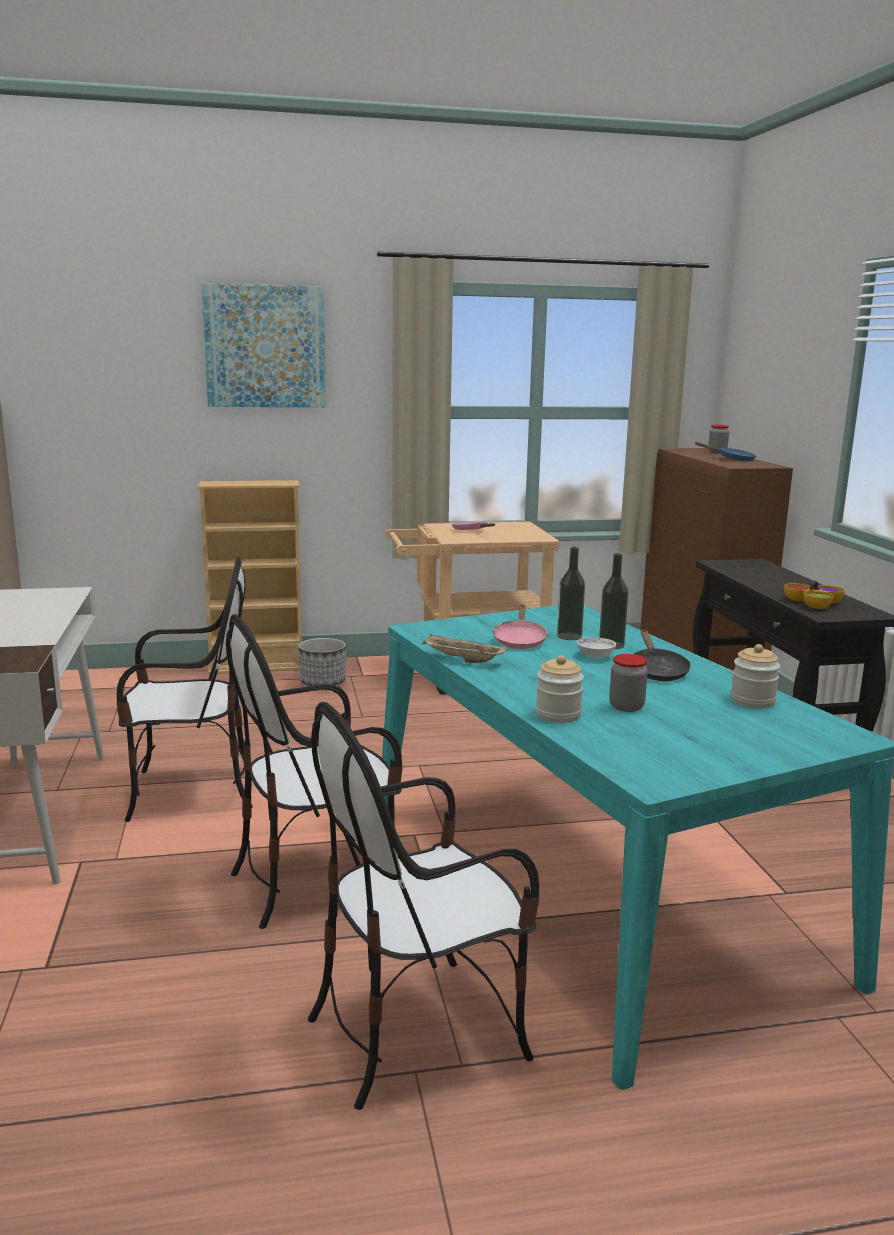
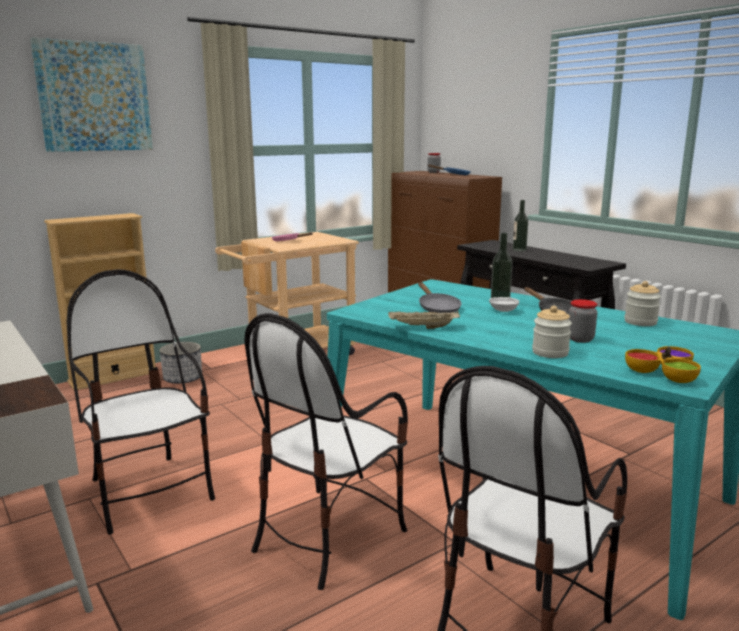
camera: 25 degrees left, 0 degrees up
chair [116,557,253,822] -> chair turned 90 degrees counterclockwise [67,269,215,535]
pink frying pan [492,604,548,649] -> grey frying pan [418,282,462,313]
bottle [557,547,585,640] -> bottle moved to [513,200,528,251]
bowl [784,581,845,609] -> bowl moved to [625,346,701,383]

